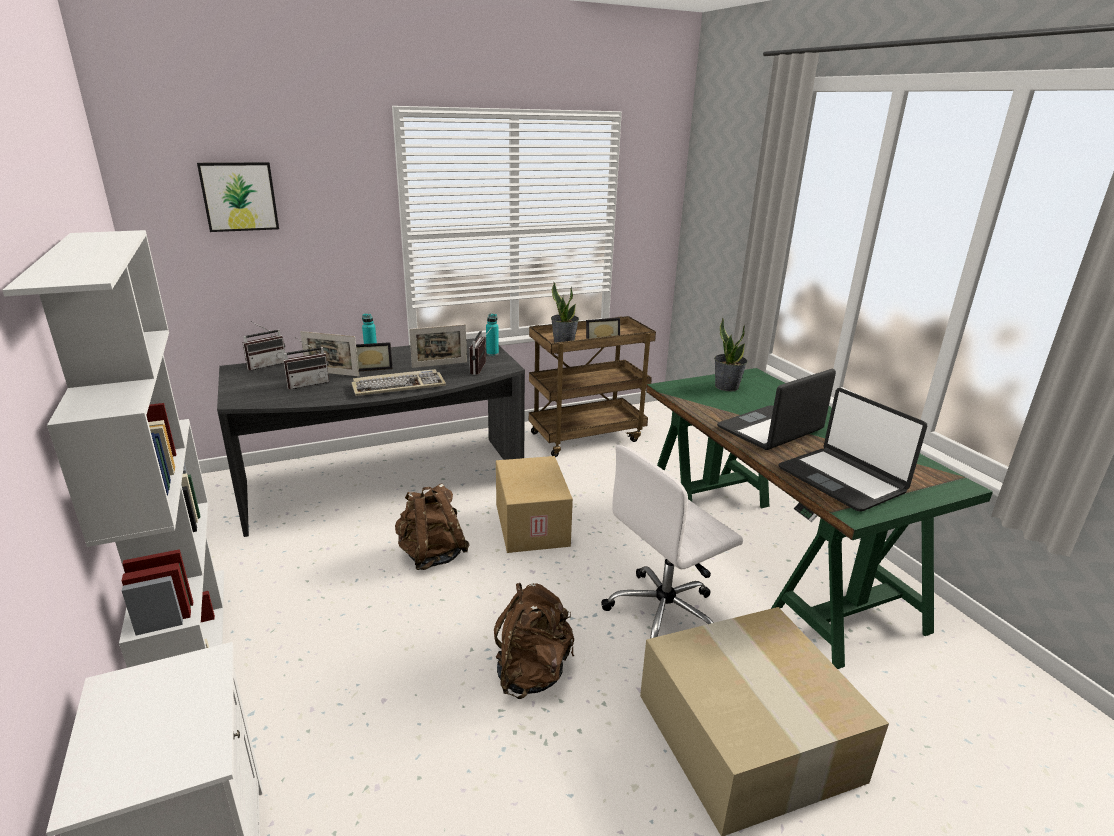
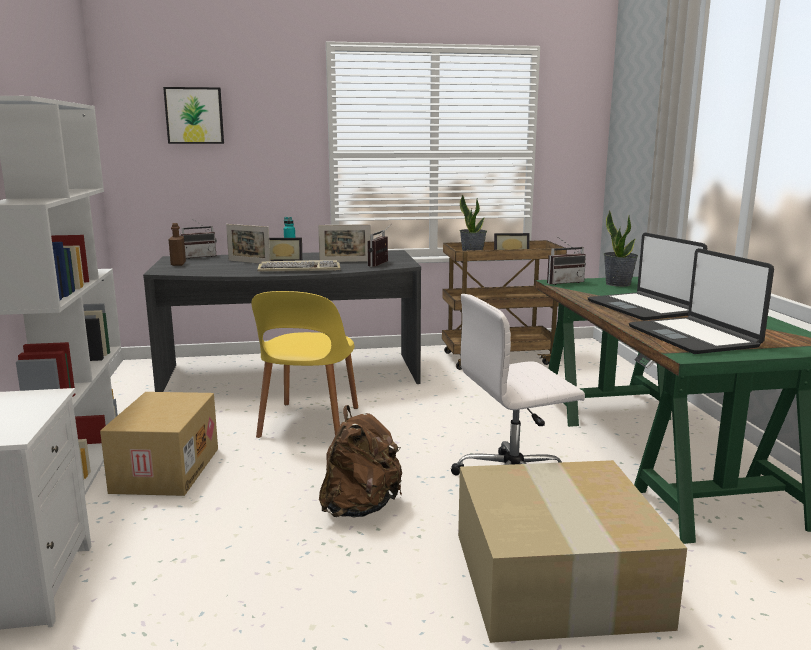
camera: 15 degrees right, 10 degrees down
radio [283,337,329,389] -> radio moved to [547,238,586,285]
brown backpack [395,484,470,570] -> yellow chair [251,291,358,438]
turquoise bottle [486,313,499,356] -> none
cardboard box [496,456,573,553] -> cardboard box moved to [100,392,218,496]
laptop [717,369,836,450] -> laptop turned 90 degrees counterclockwise [588,232,707,321]
none -> brown bottle [169,223,186,266]

